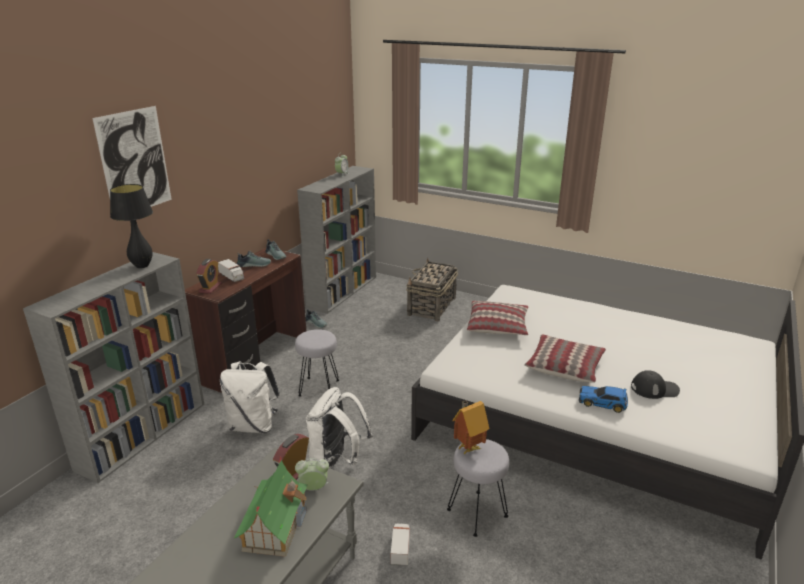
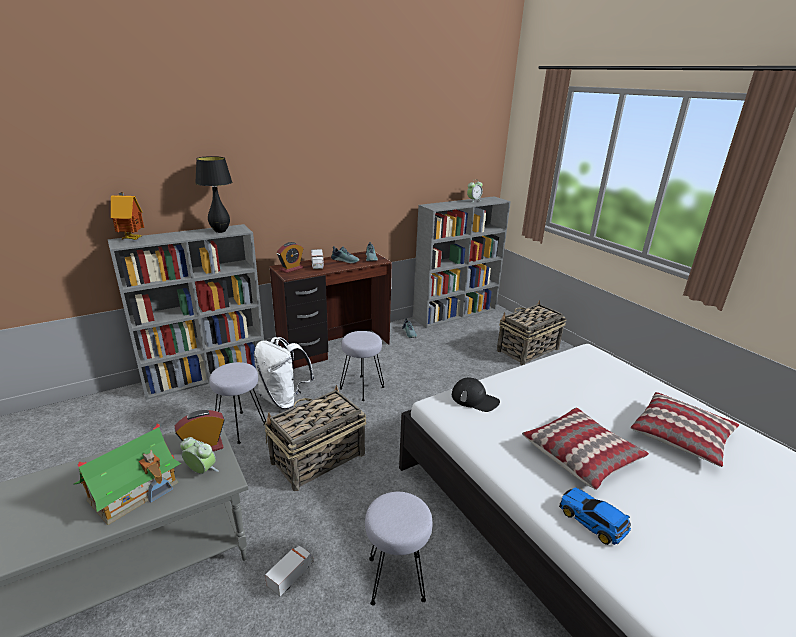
camera: 30 degrees right, 0 degrees up
picture [92,106,172,207] -> none
white backpack [306,387,372,469] -> basket [264,385,366,491]
toy house [452,401,490,455] -> toy house moved to [111,192,144,240]
pillow [467,301,528,335] -> pillow moved to [631,392,739,467]
black cap [631,370,680,399] -> black cap moved to [452,377,500,412]
none -> grey stool [209,362,266,444]

